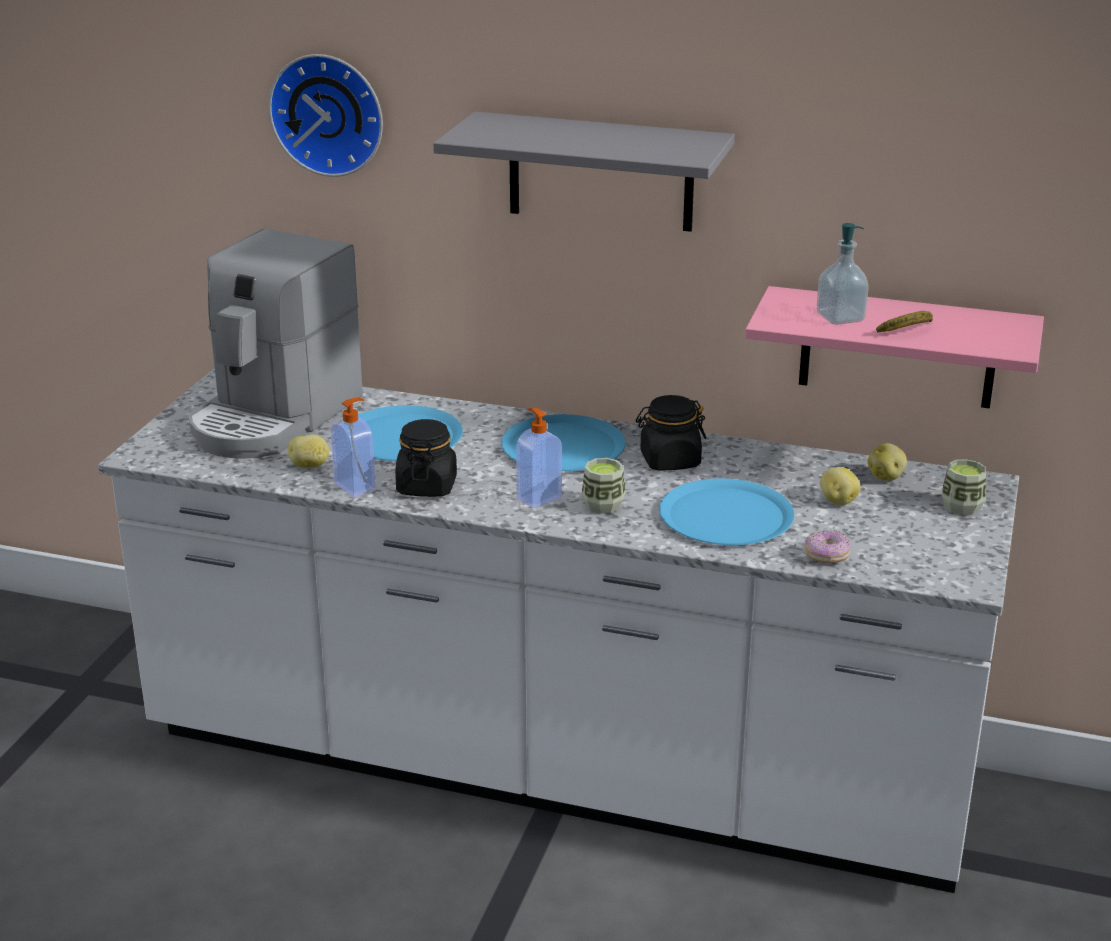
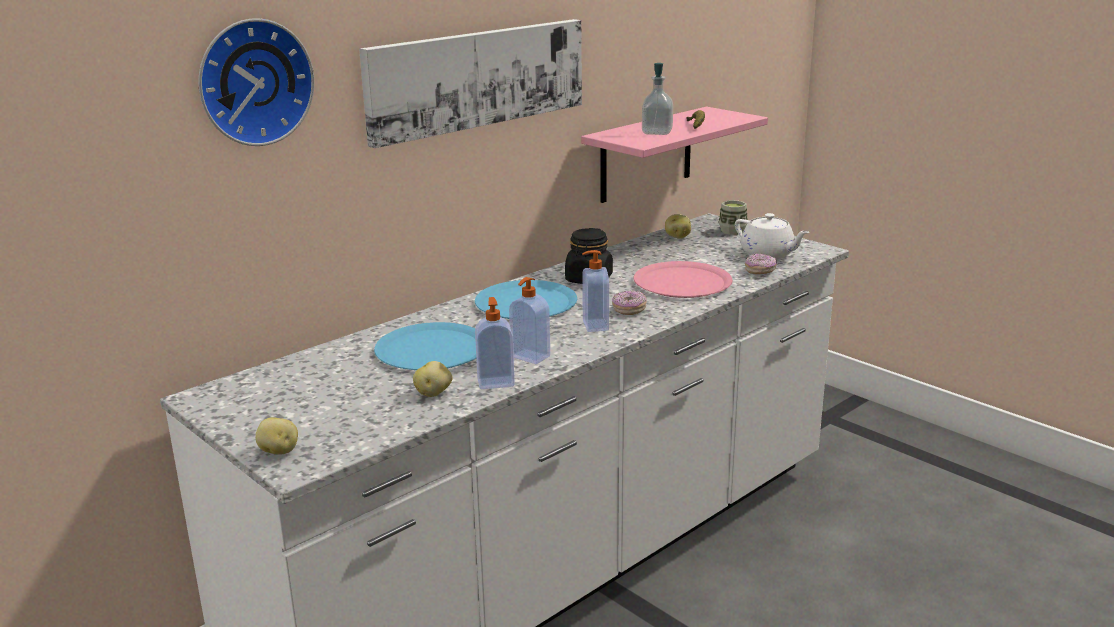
camera: 60 degrees left, 5 degrees down
coffee machine [188,229,363,459] -> none
black jar [395,419,457,497] -> soap dispenser [509,277,550,364]
grey shelf [433,112,735,232] -> picture [359,19,582,148]
cup [582,458,625,514] -> donut [612,290,647,315]
blue plate [659,479,794,545] -> pink plate [634,261,733,298]
potato [820,467,860,505] -> potato moved to [255,417,298,455]
none -> white teapot [735,213,809,259]

